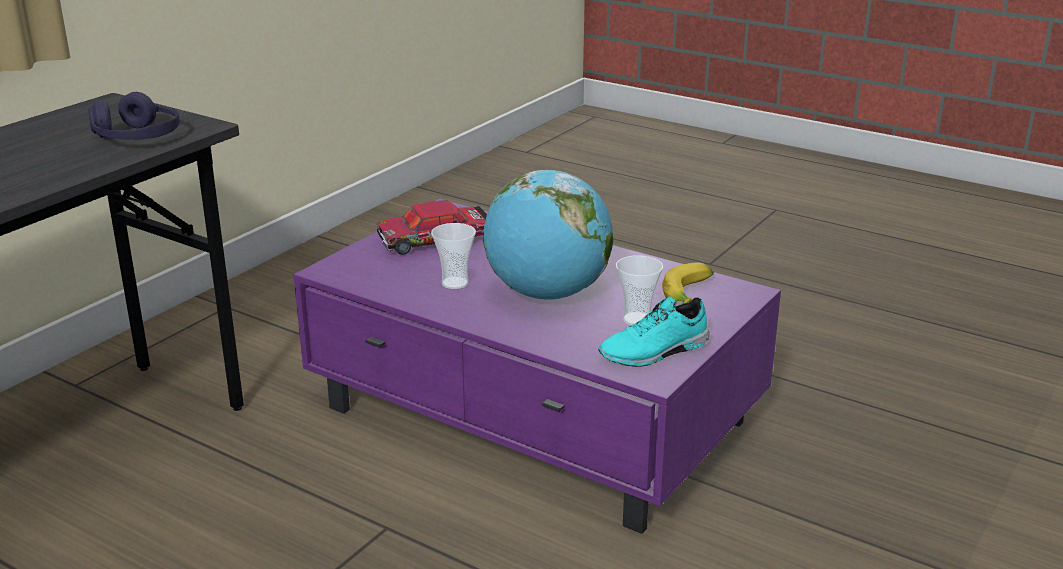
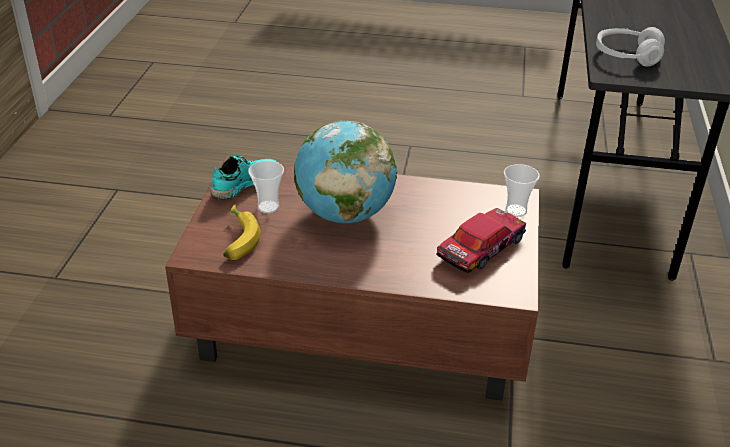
camera: 155 degrees right, 10 degrees up
purple headphones [88,92,180,140] -> white headphones [596,27,665,67]
purple coffee table [293,199,781,534] -> brown coffee table [165,156,539,401]
cup [431,223,476,289] -> cup moved to [504,164,540,217]

